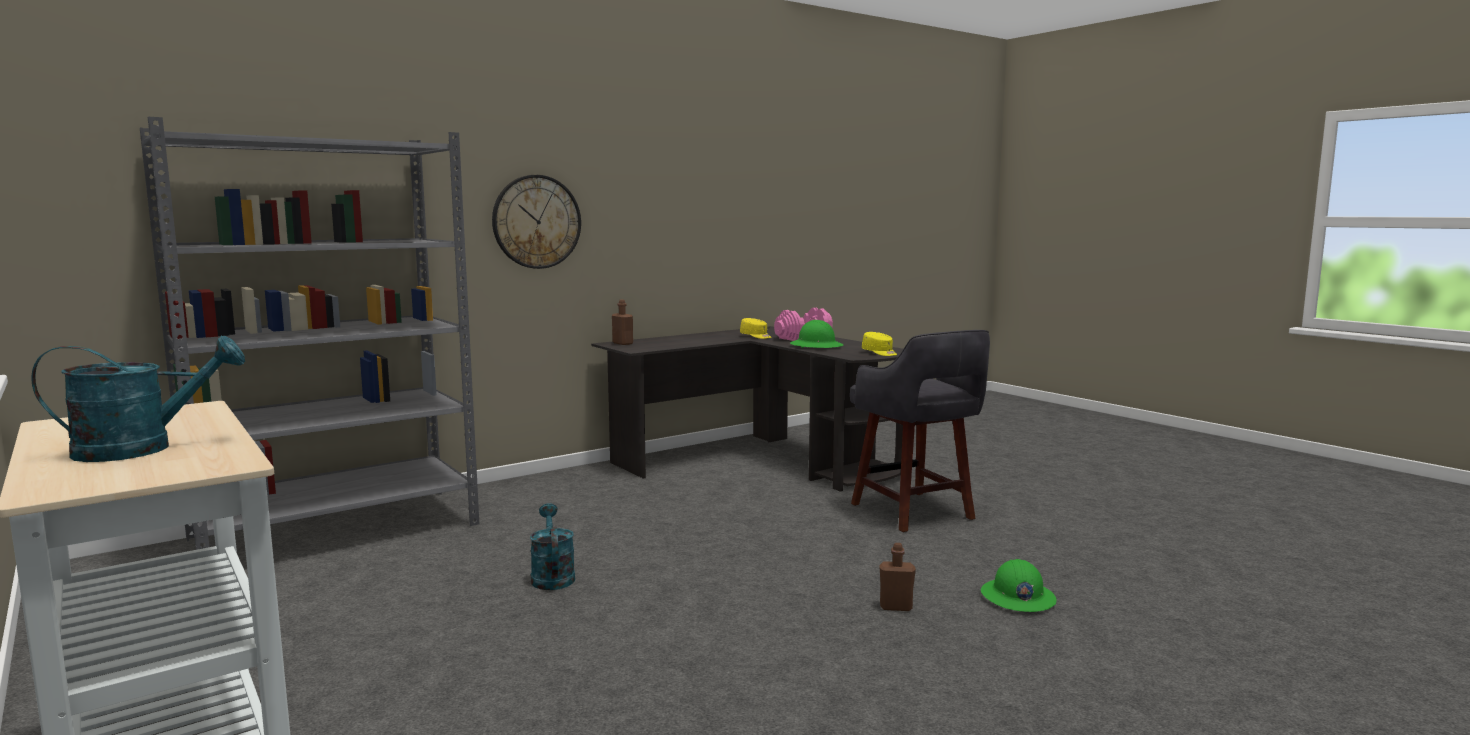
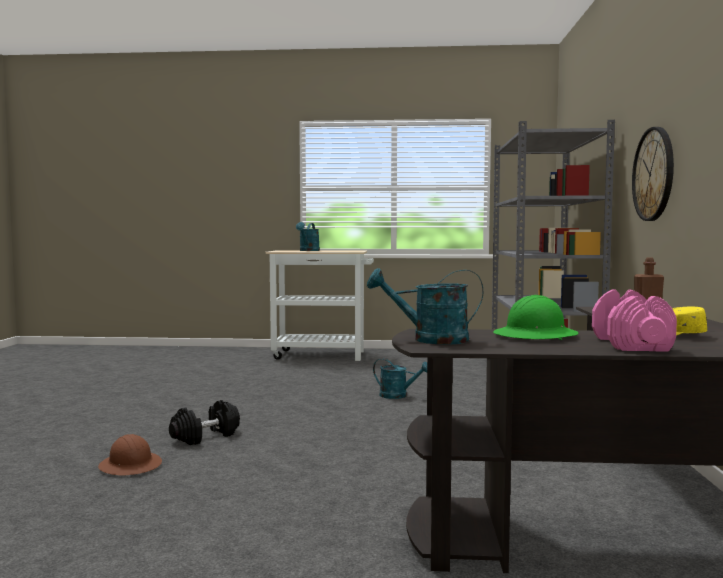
camera: 130 degrees right, 5 degrees down
grey stool [850,330,990,532] -> none
yellow cap [862,332,897,356] -> turquoise watering can [367,268,483,345]
brown bottle [879,543,916,611] -> black dumbbell [169,400,240,445]
green hard hat [981,559,1057,612] -> brown hard hat [98,434,162,476]

